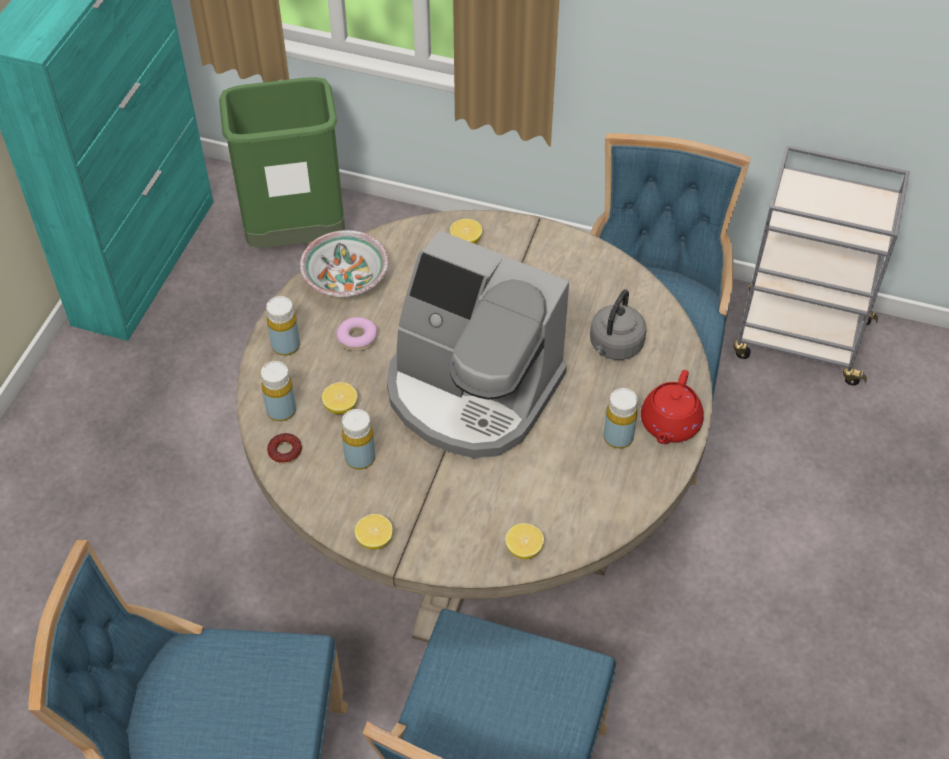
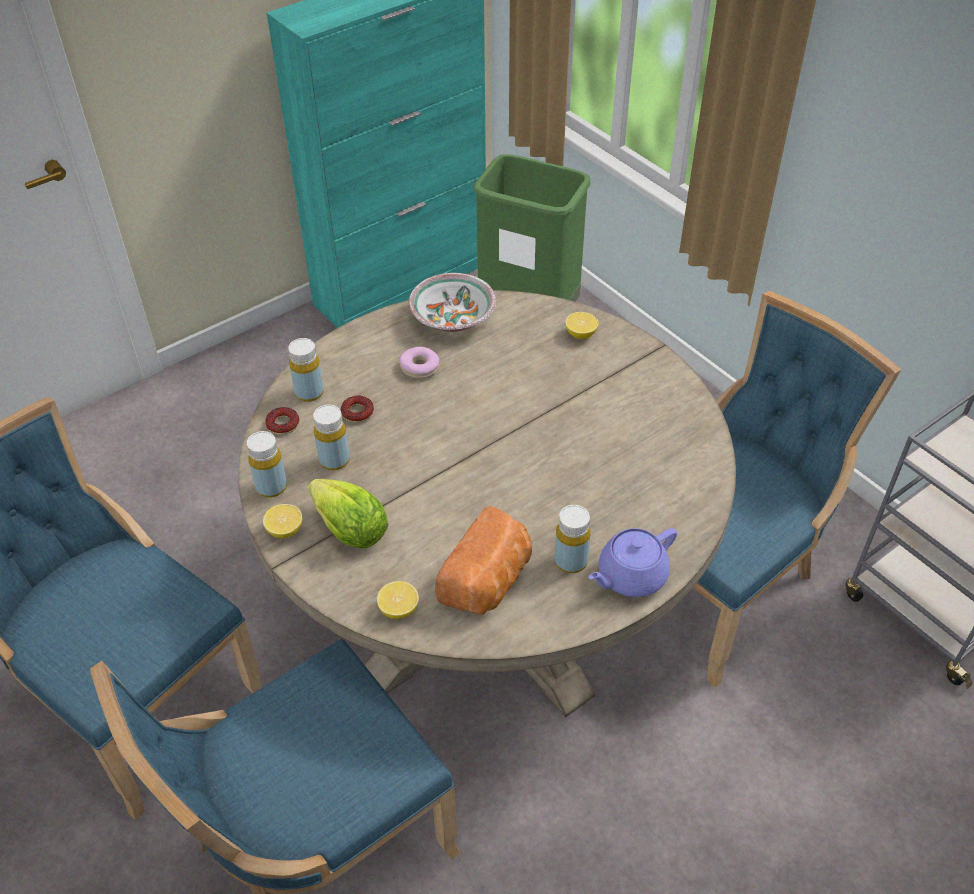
camera: 35 degrees right, 5 degrees down
yellow bottle [266,296,300,356] -> yellow bottle moved to [247,431,287,498]
lemon [322,382,358,414] -> donut [341,396,374,423]
coffee machine [387,230,569,458] -> none
grey kettle [590,289,646,360] -> none
red teapot [641,370,704,444] -> purple teapot [588,528,677,597]
none -> lettuce [308,479,389,548]
none -> bread [435,506,532,615]

